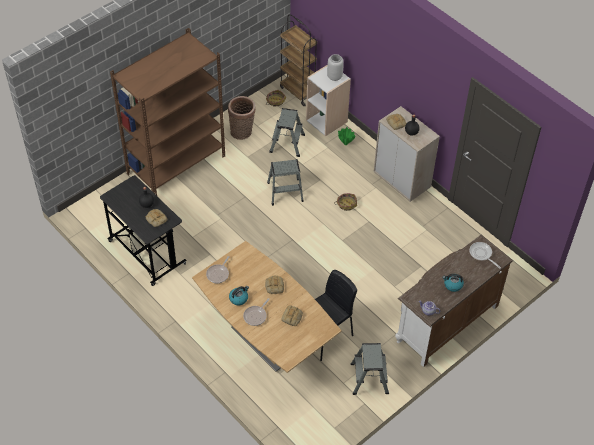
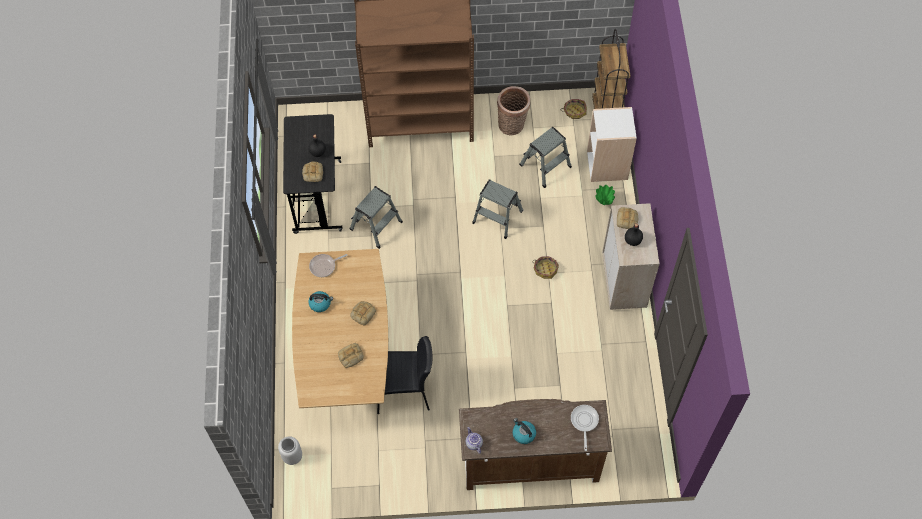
camera: 40 degrees right, 10 degrees up
frying pan [243,298,270,326] -> none
grey vase [327,54,344,81] -> grey vase moved to [278,436,302,465]
grey step ladder [351,343,389,395] -> grey step ladder moved to [349,186,403,249]

